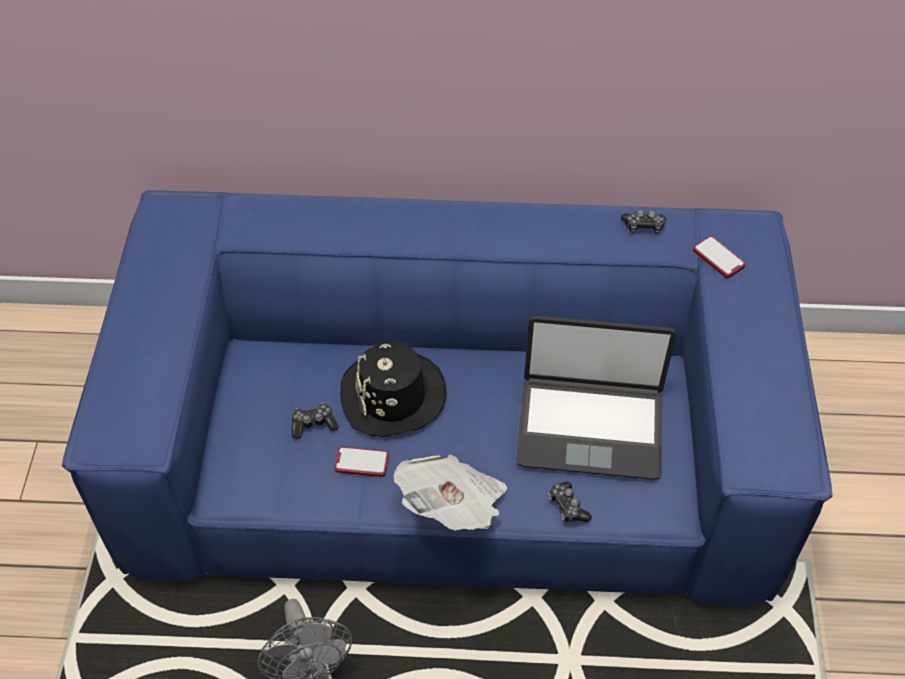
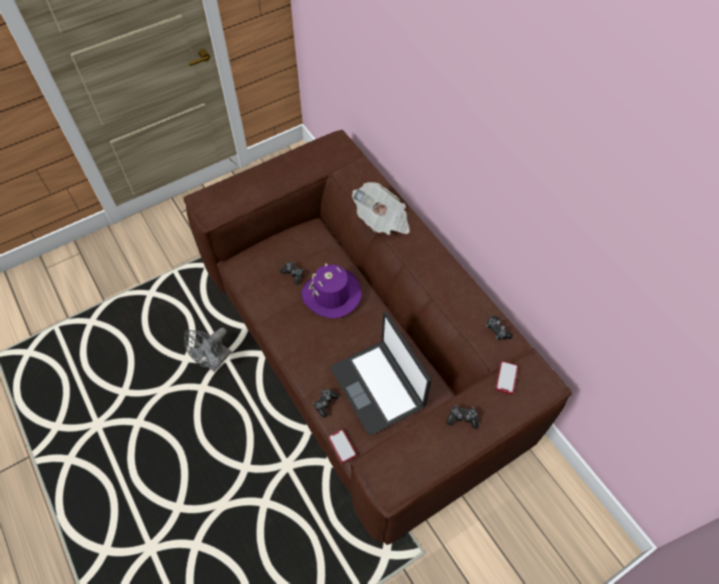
camera: 55 degrees right, 5 degrees up
blue sofa [62,190,833,606] -> brown sofa [183,130,572,545]
phone [335,447,389,477] -> phone moved to [328,430,356,463]
black hat [340,341,447,437] -> purple hat [301,263,362,319]
newspaper [394,454,507,531] -> newspaper moved to [352,182,410,235]
none -> game controller [447,405,479,429]

